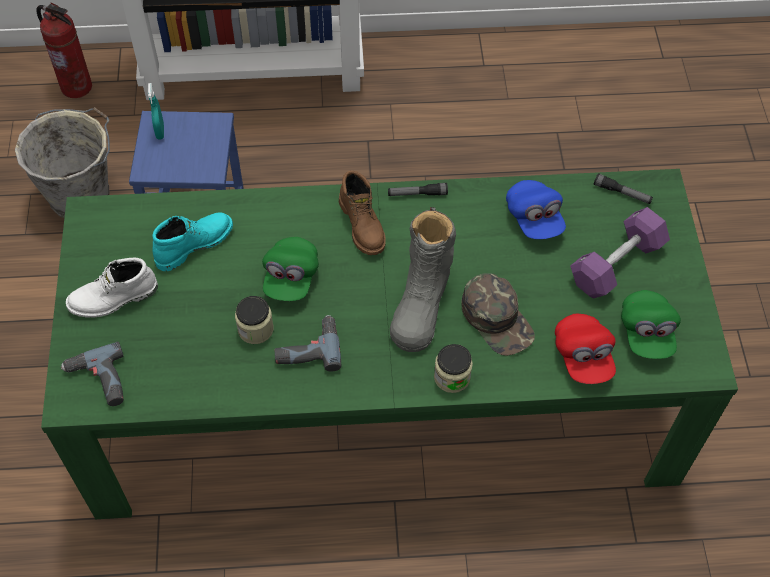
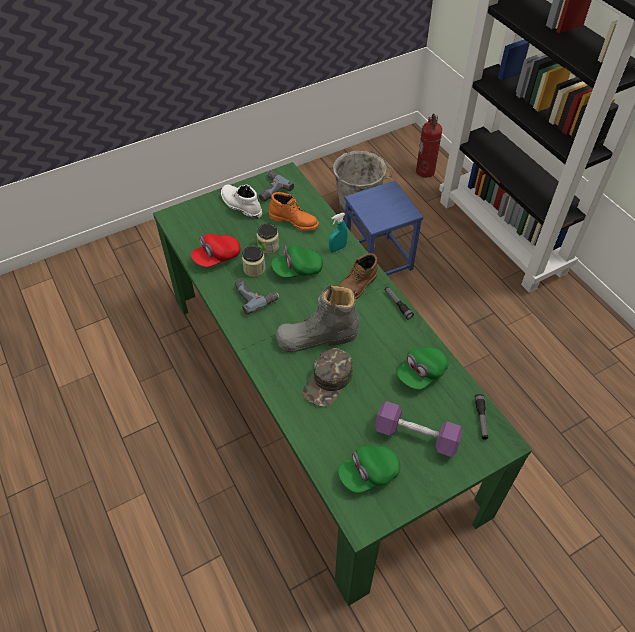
camera: 65 degrees right, 5 degrees down
power drill [60,342,124,406] -> power drill moved to [259,170,294,202]
turquoise spray bottle [148,83,164,140] -> turquoise spray bottle moved to [329,213,348,252]
turquoise boot [152,213,233,271] -> orange boot [269,192,319,231]
jar [434,344,473,393] -> jar moved to [257,223,279,254]
blue cap [506,180,566,239] -> green cap [397,347,448,390]
red cap [555,314,616,384] -> red cap moved to [191,234,240,267]

